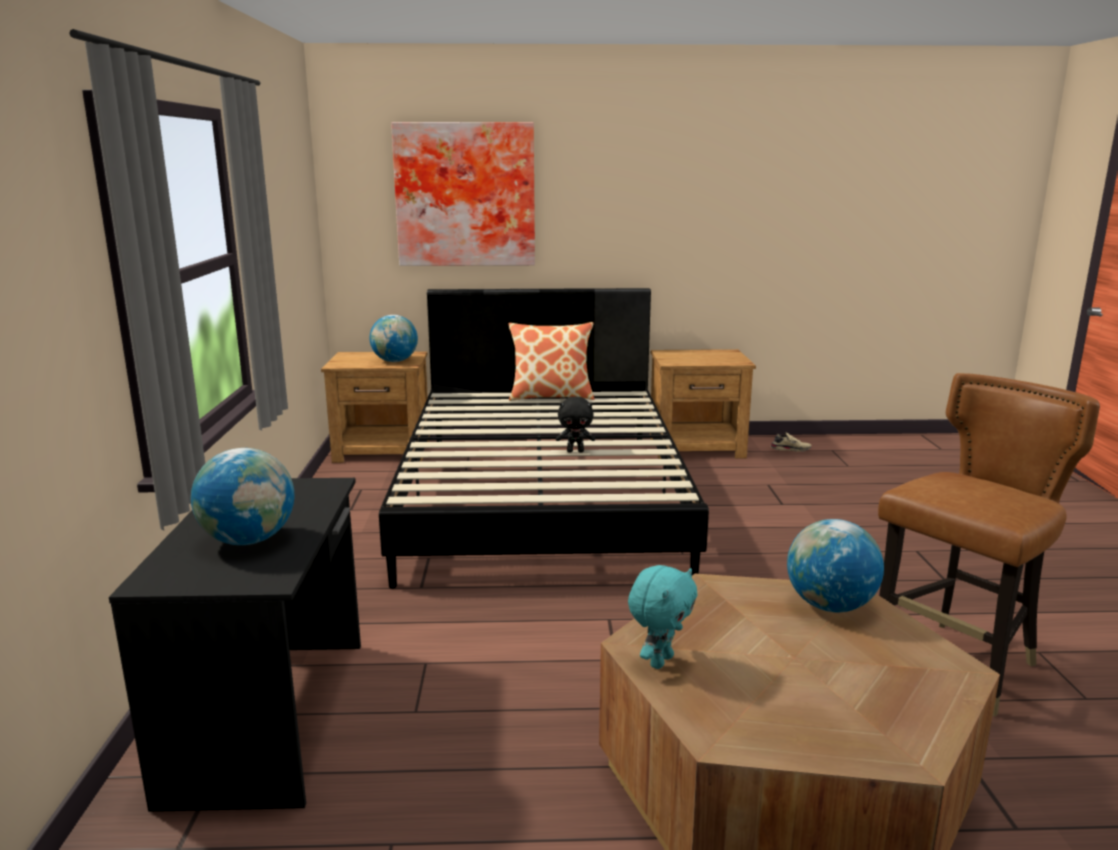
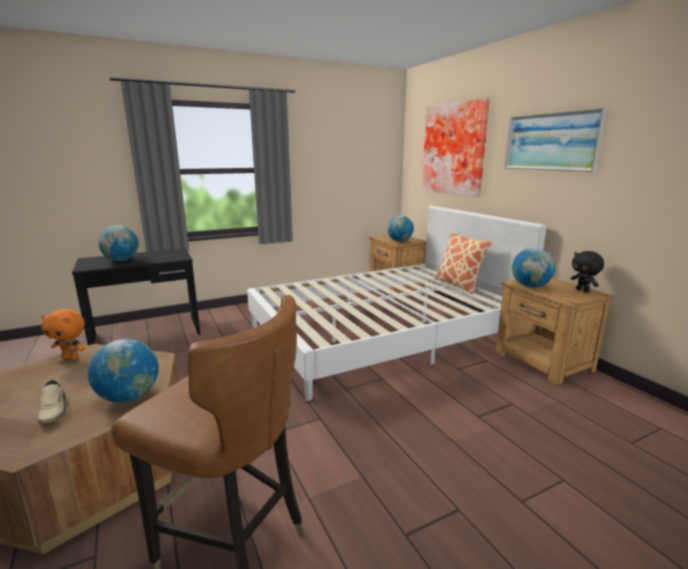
camera: 65 degrees right, 0 degrees up
black bed [379,288,709,589] -> white bed [247,206,547,401]
black plush toy [556,396,595,452] -> black plush toy moved to [571,251,604,293]
turquoise plush toy [628,565,698,669] -> orange plush toy [41,309,86,360]
beige shoe [770,432,812,452] -> beige shoe moved to [37,380,68,424]
none -> picture [504,107,607,172]
none -> globe [512,248,555,288]

